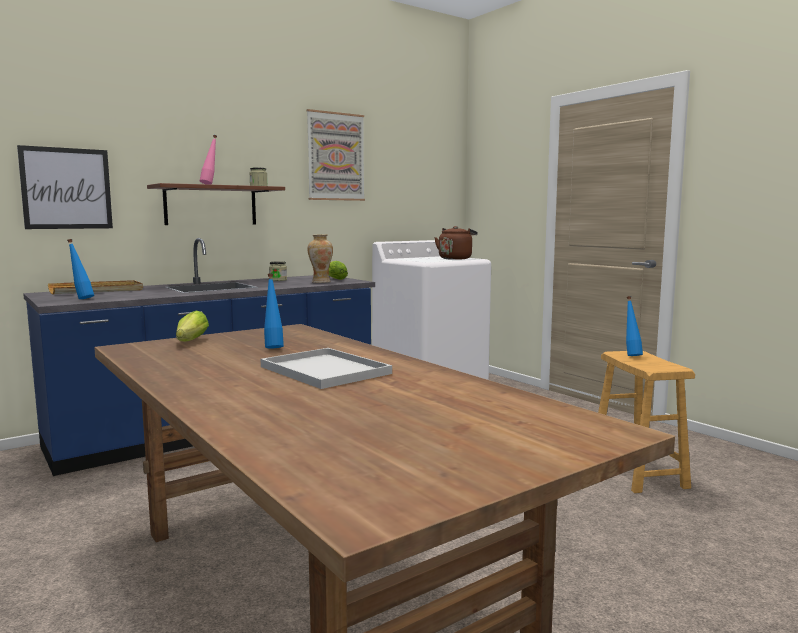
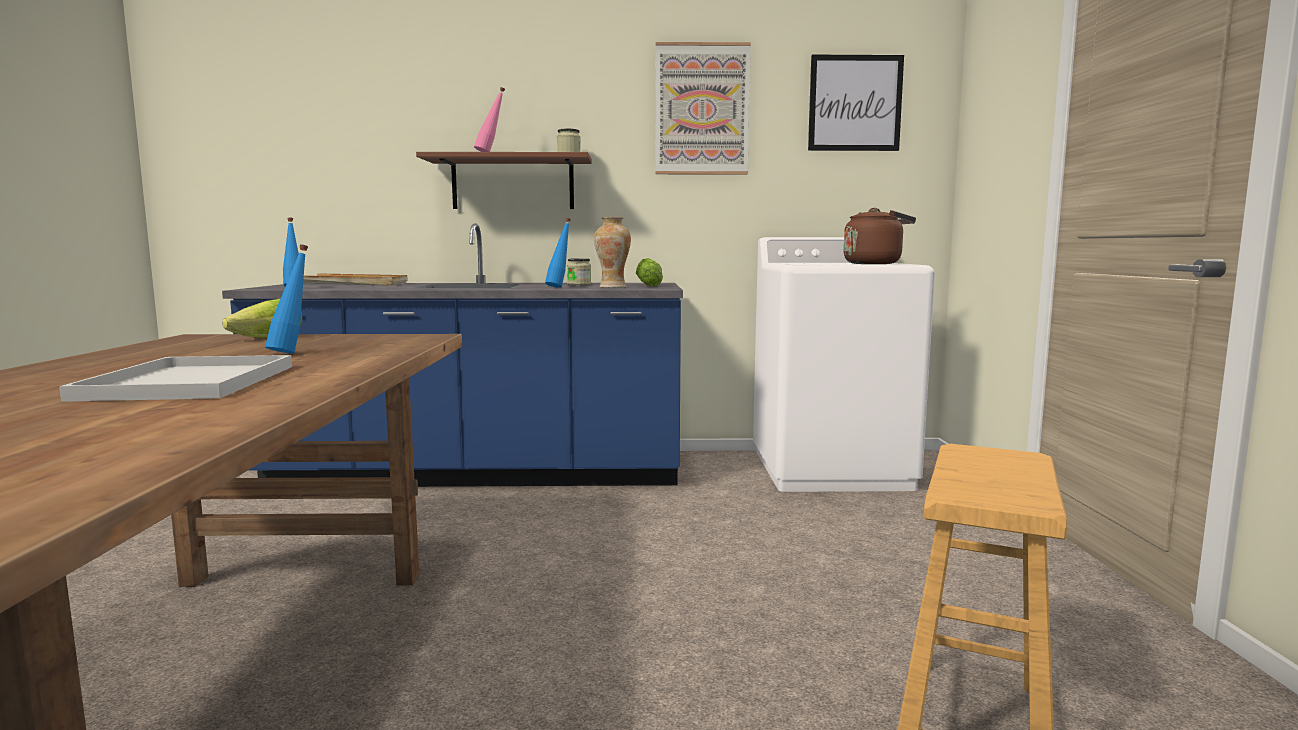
camera: 35 degrees right, 0 degrees up
picture [17,145,113,229] -> picture moved to [808,55,904,151]
blue bottle [626,296,643,356] -> blue bottle moved to [545,218,571,288]

